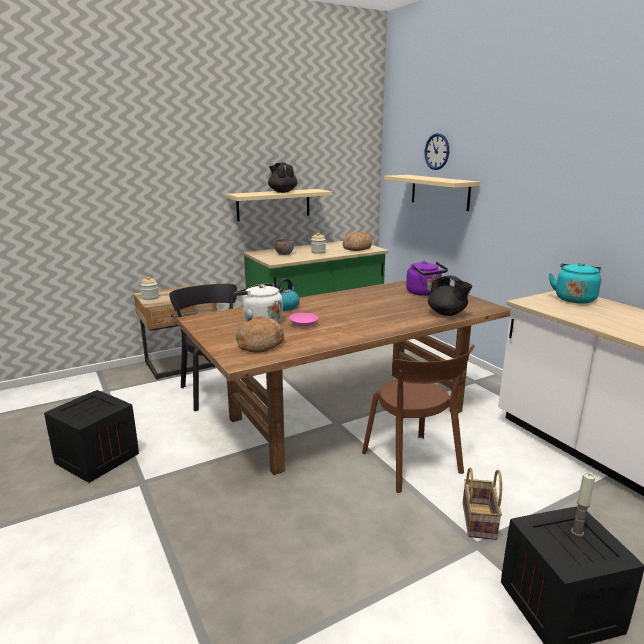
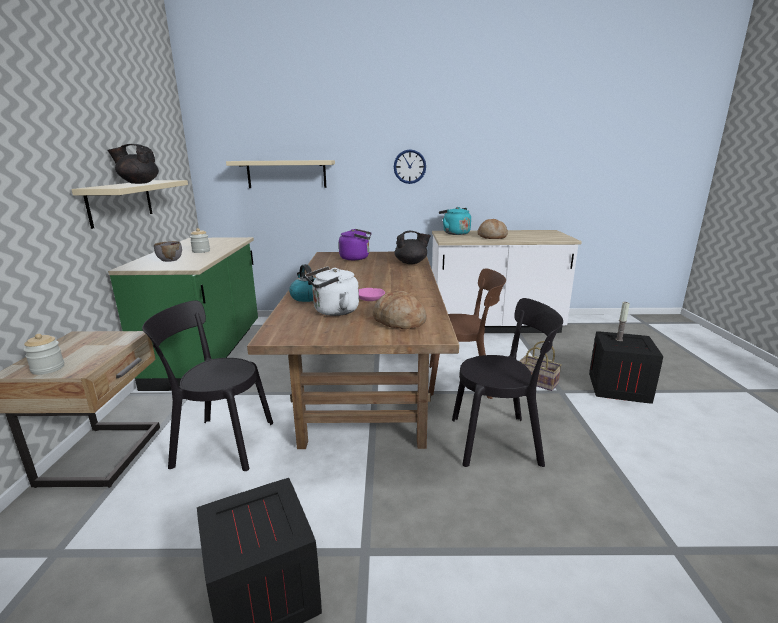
camera: 60 degrees left, 0 degrees up
bread [343,232,372,251] -> bread moved to [477,219,508,239]
wall clock [425,133,449,170] -> wall clock moved to [394,149,426,184]
none -> black chair [452,298,563,467]

